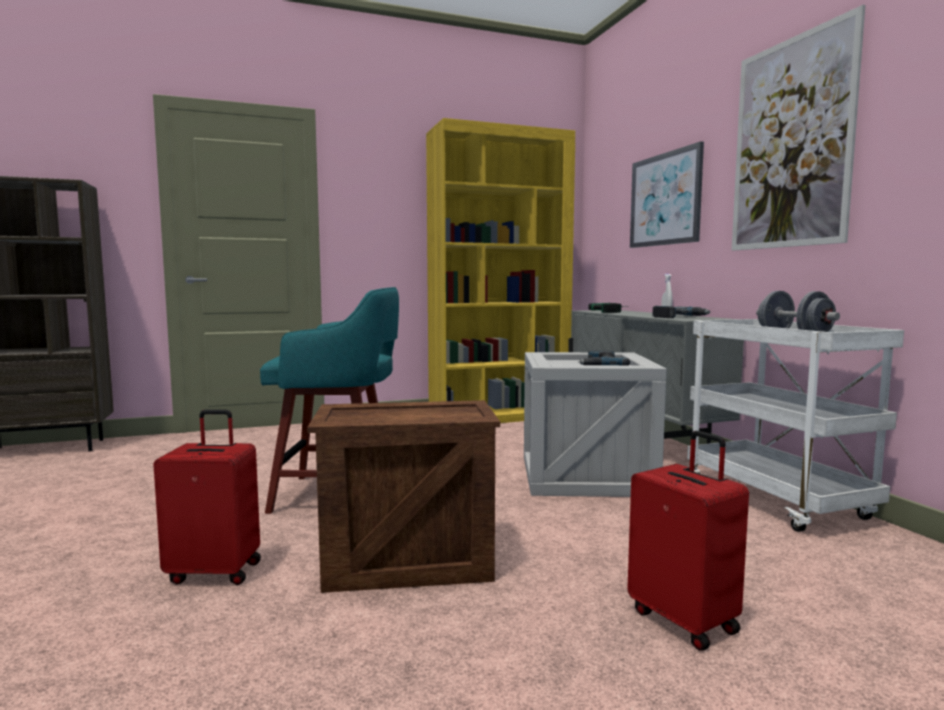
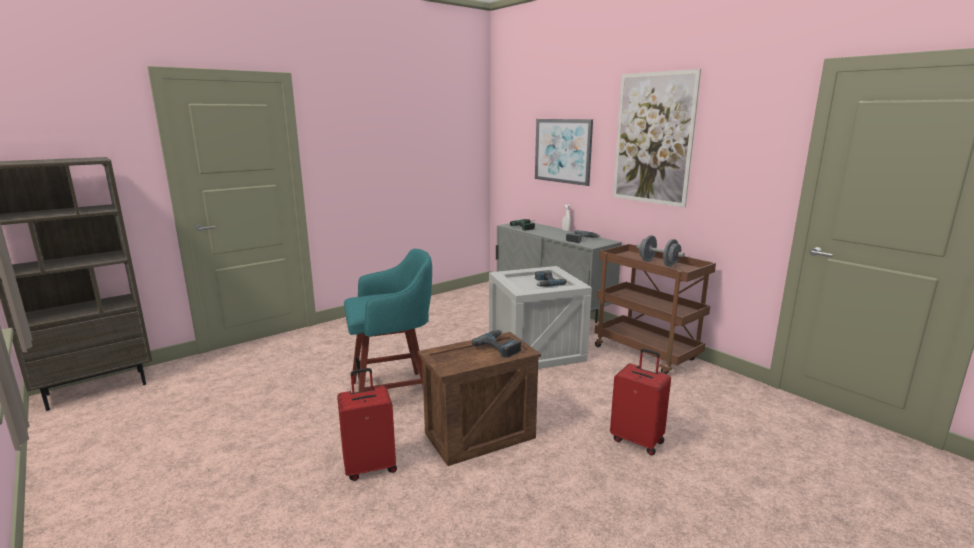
camera: 20 degrees left, 10 degrees up
yellow bookcase [426,118,575,423] -> none
white cart [687,319,904,532] -> brown cart [595,244,716,374]
none -> power drill [471,330,521,358]

